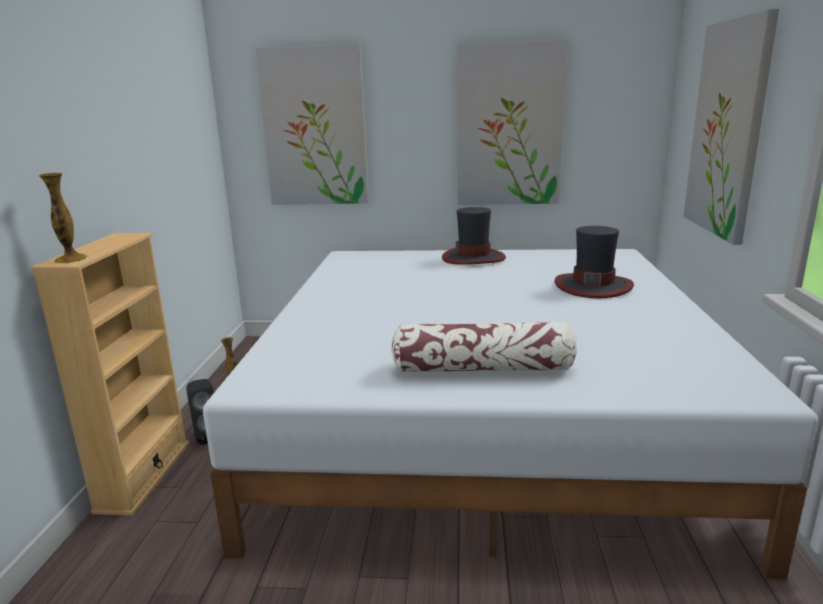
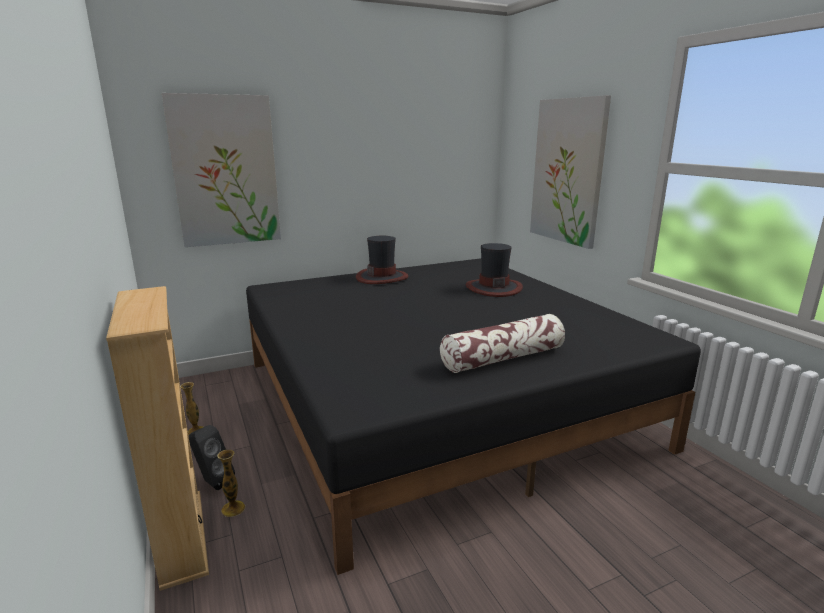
camera: 30 degrees left, 0 degrees up
vase [39,173,87,263] -> vase moved to [217,450,246,517]
white bed [203,249,818,580] -> black bed [246,258,701,575]
picture [457,39,568,205] -> none

